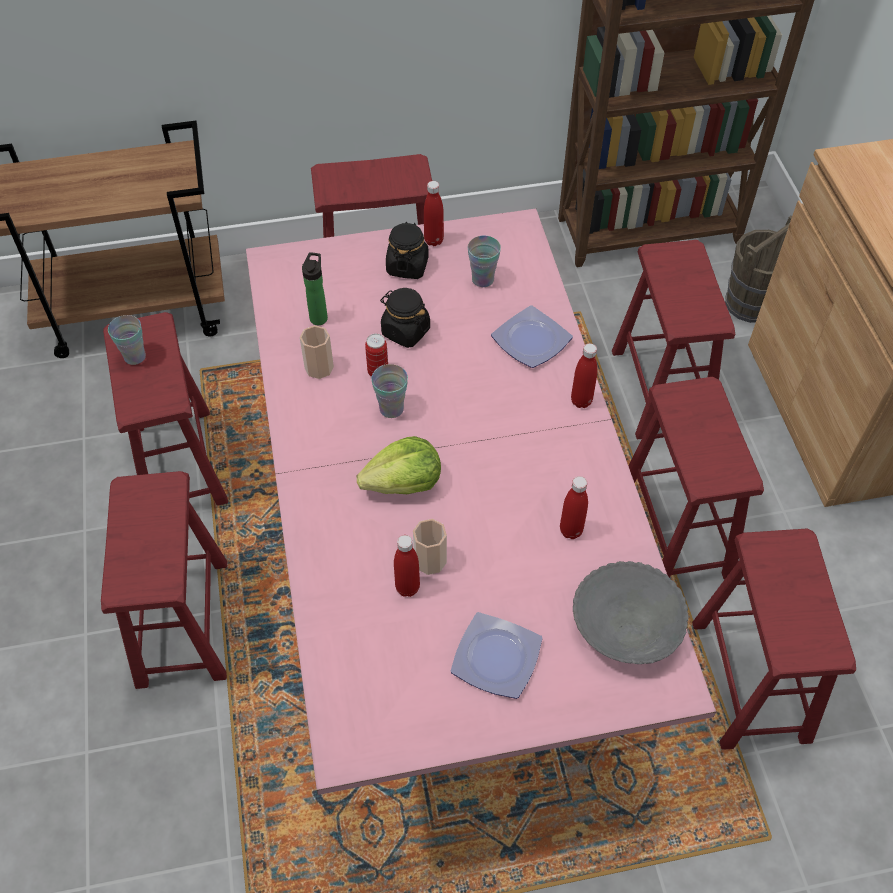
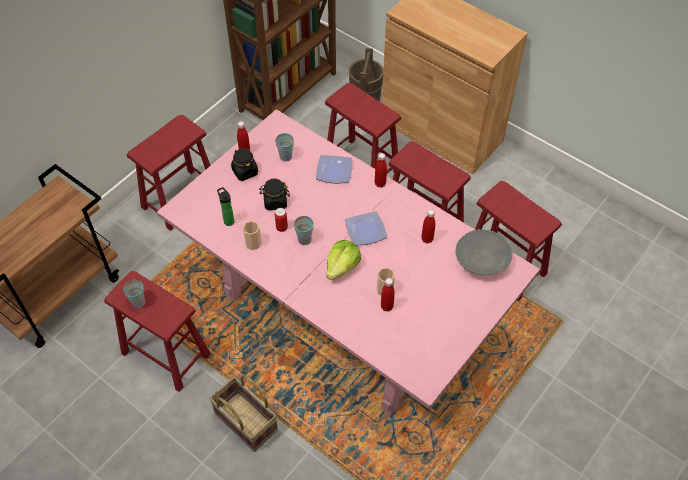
camera: 40 degrees left, 0 degrees up
red stool [101,471,227,689] -> basket [209,375,278,452]
plate [451,612,542,699] -> plate moved to [345,211,387,245]

